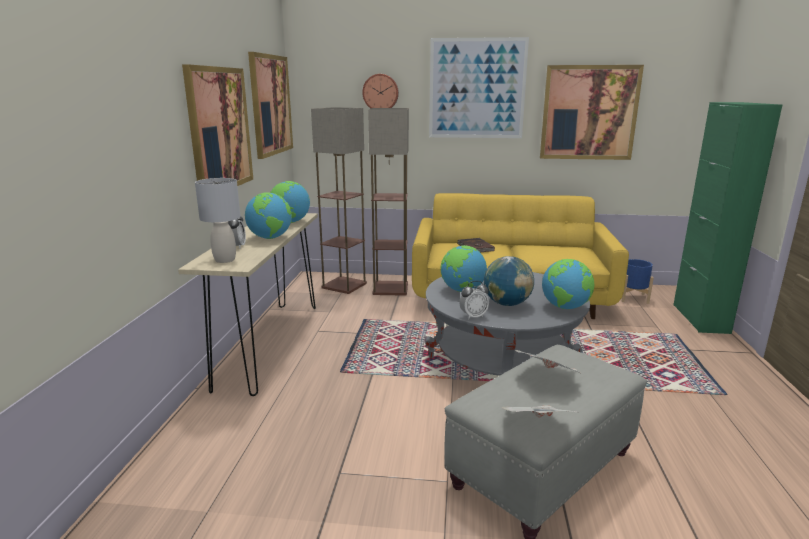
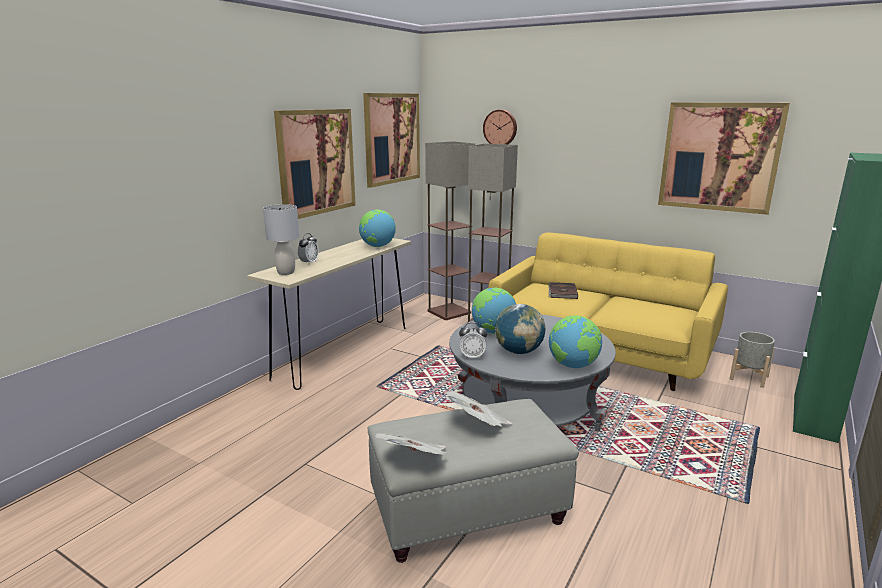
camera: 25 degrees right, 0 degrees up
globe [245,192,292,239] -> none
picture [429,37,529,138] -> none
blue planter [622,259,654,304] -> grey planter [730,332,775,388]

